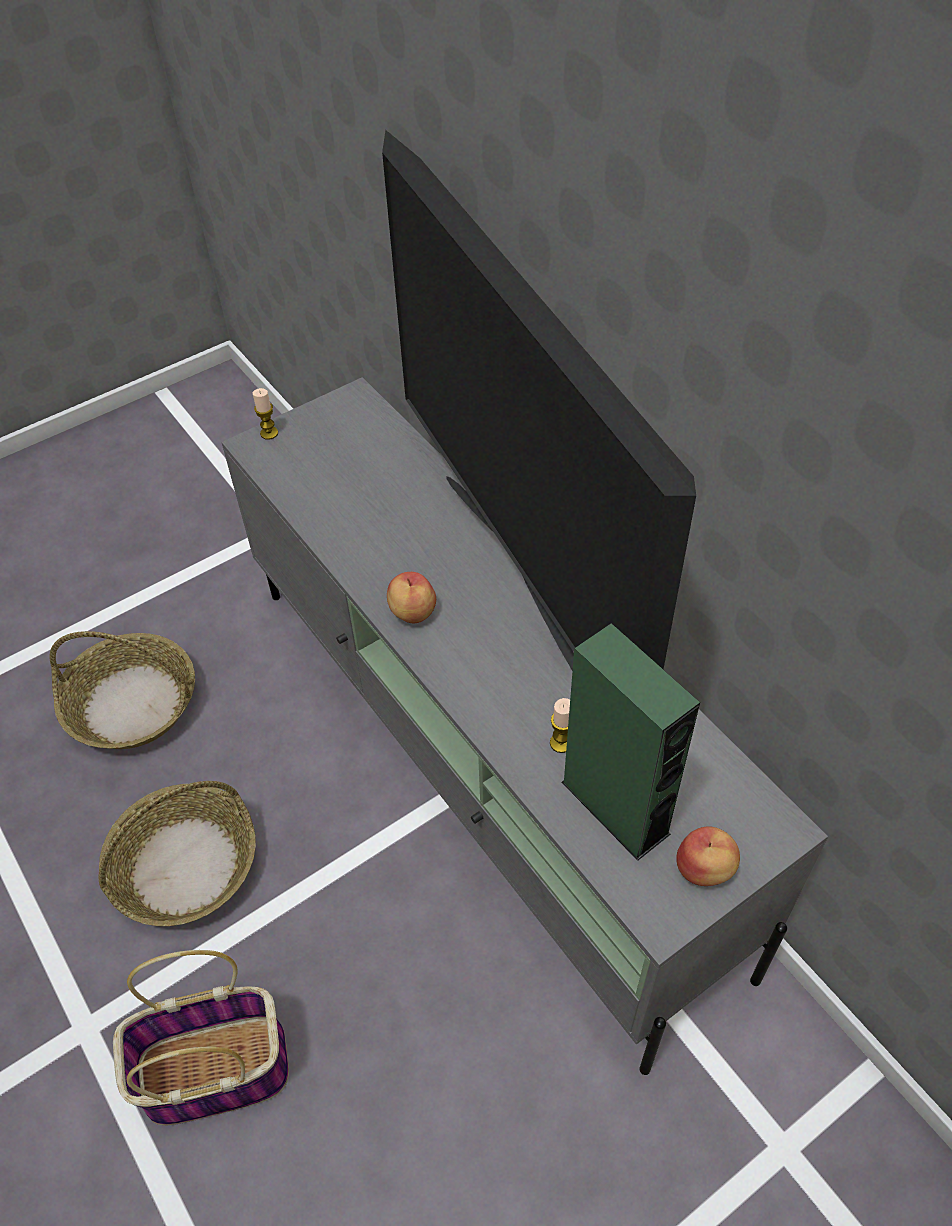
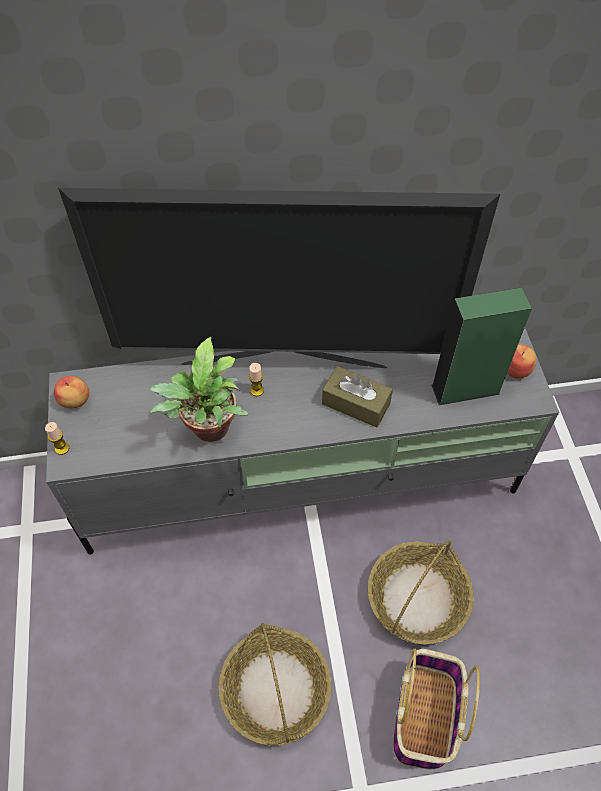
camera: 65 degrees left, 5 degrees up
basket [49,631,195,749] -> basket moved to [368,540,474,644]
apple [387,572,436,623] -> apple moved to [54,376,90,408]
candle [550,698,570,753] -> candle moved to [249,363,264,396]
none -> potted plant [149,337,248,442]
none -> brown tissue box [322,366,393,428]

